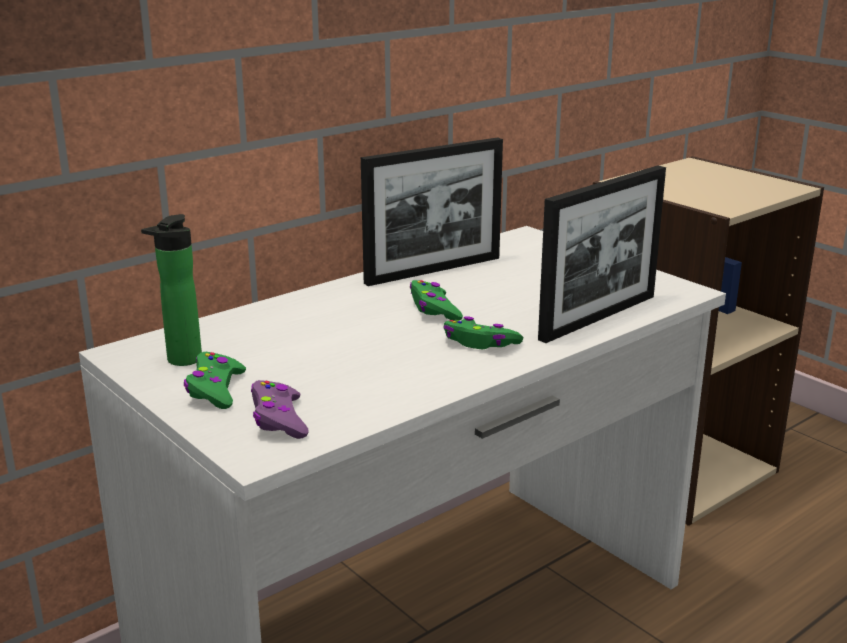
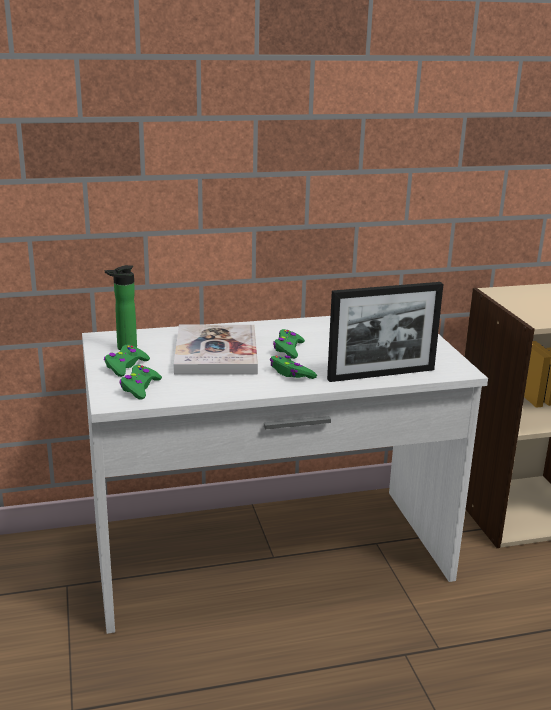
camera: 25 degrees right, 0 degrees up
purple game controller [251,380,309,439] -> green game controller [119,365,162,399]
picture frame [361,137,503,286] -> none
none -> book [174,324,258,375]

